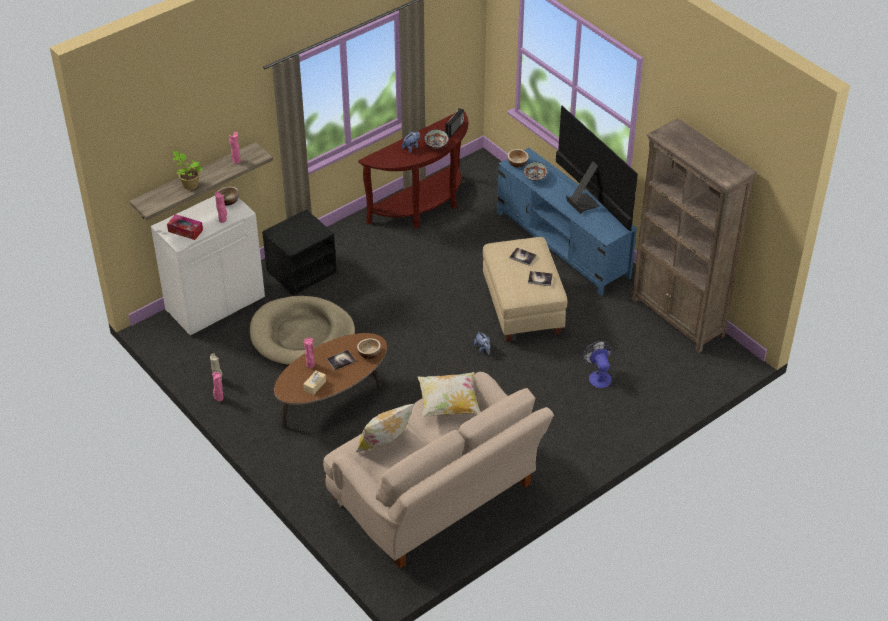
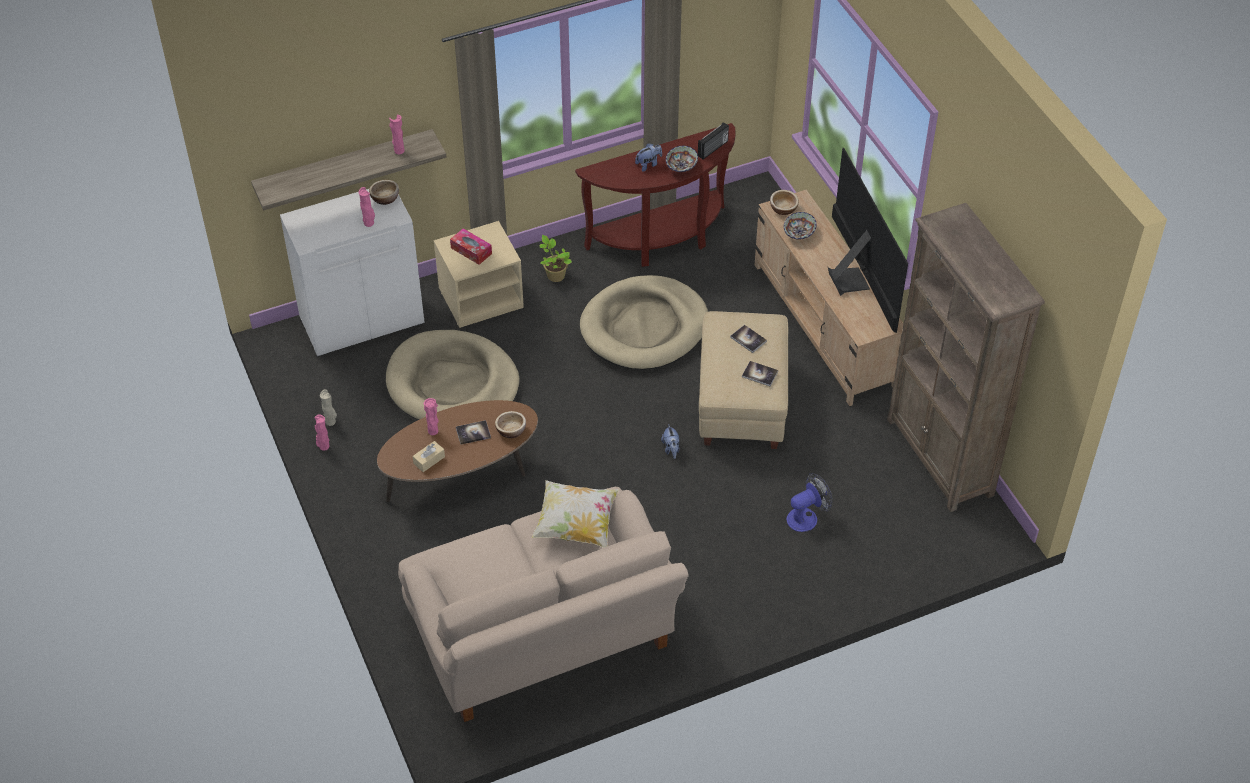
camera: 15 degrees right, 5 degrees up
tissue box [167,214,203,240] -> tissue box moved to [450,228,492,265]
potted plant [173,151,203,190] -> potted plant moved to [539,235,572,282]
black nightstand [262,209,337,295] -> beige nightstand [434,221,524,328]
pillow [355,403,415,453] -> none
blue tv stand [497,148,637,296] -> beige tv stand [755,190,904,406]
fan [583,341,612,388] -> fan turned 60 degrees clockwise [786,473,833,532]
none -> beige dog bed [580,275,708,370]

